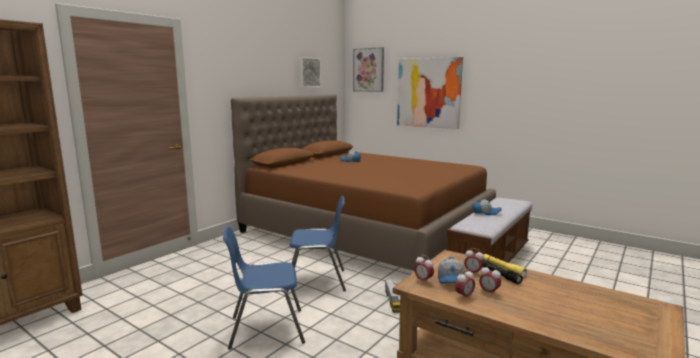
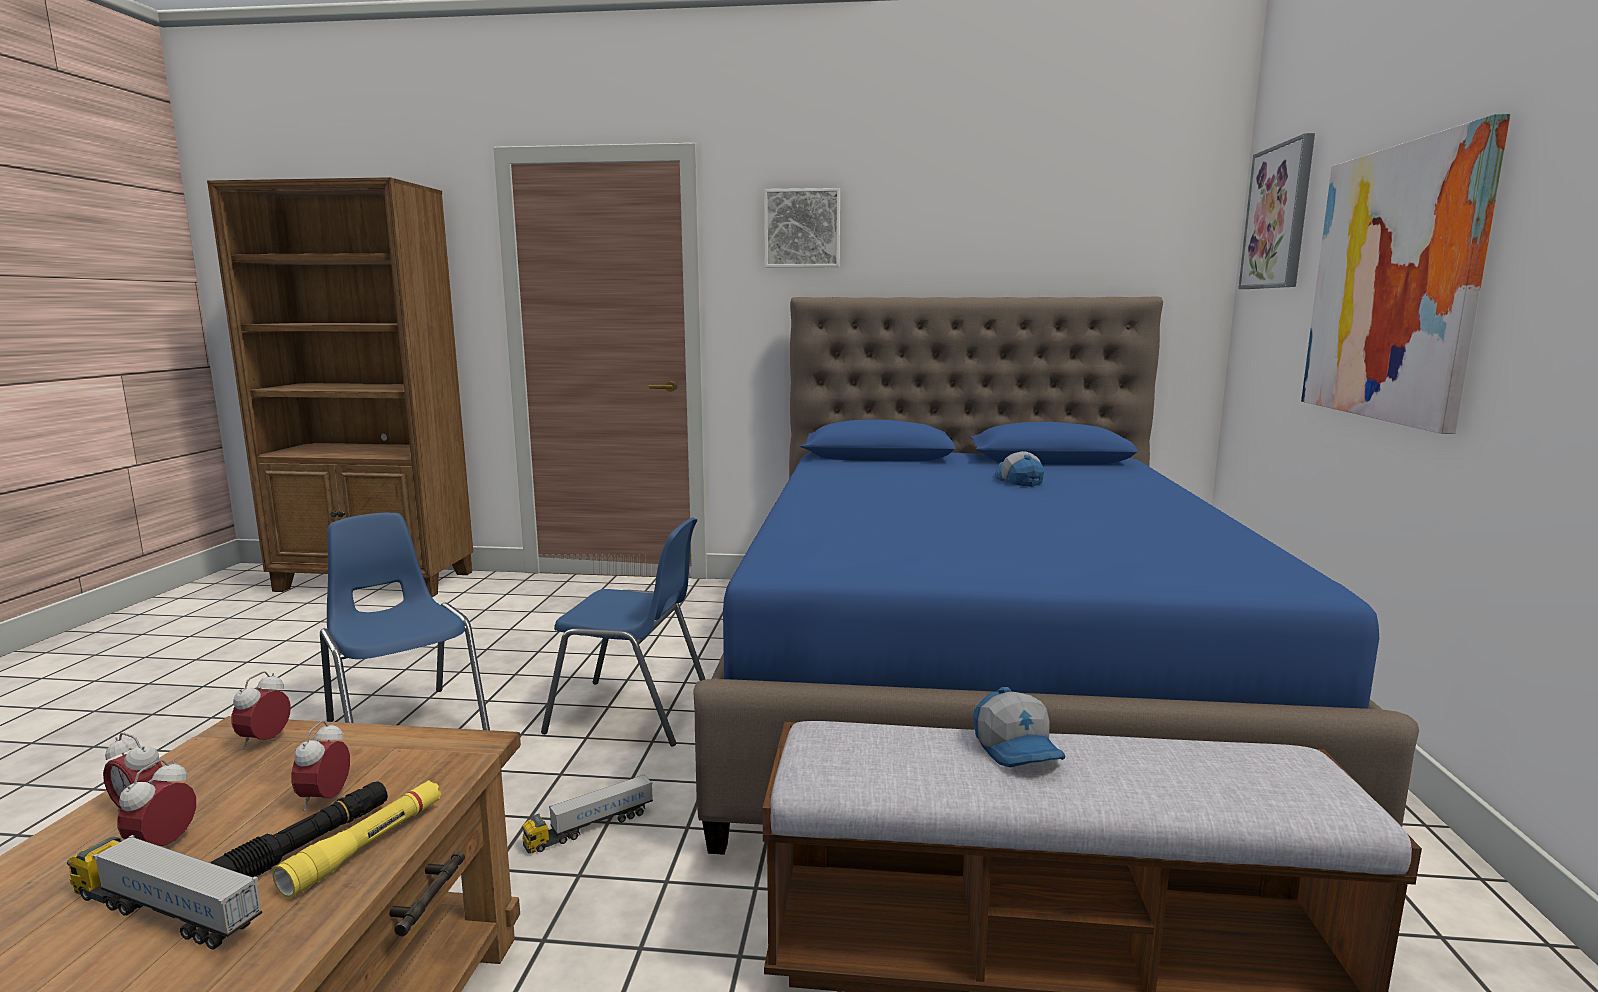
camera: 60 degrees right, 0 degrees up
brown bed [231,94,496,271] -> blue bed [693,296,1419,855]
blue chair [287,196,346,292] -> blue chair turned 45 degrees counterclockwise [541,517,705,746]
picture [299,57,321,87] -> picture moved to [764,188,840,268]
cap [438,257,465,284] -> none
none -> toy truck [67,835,263,949]

